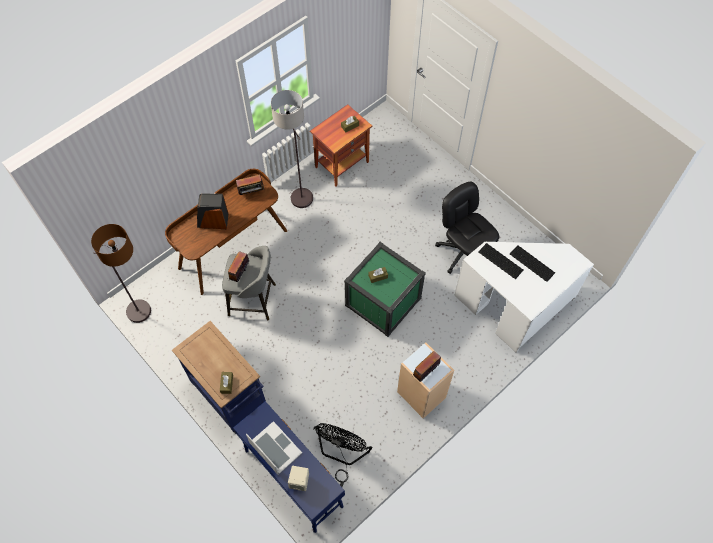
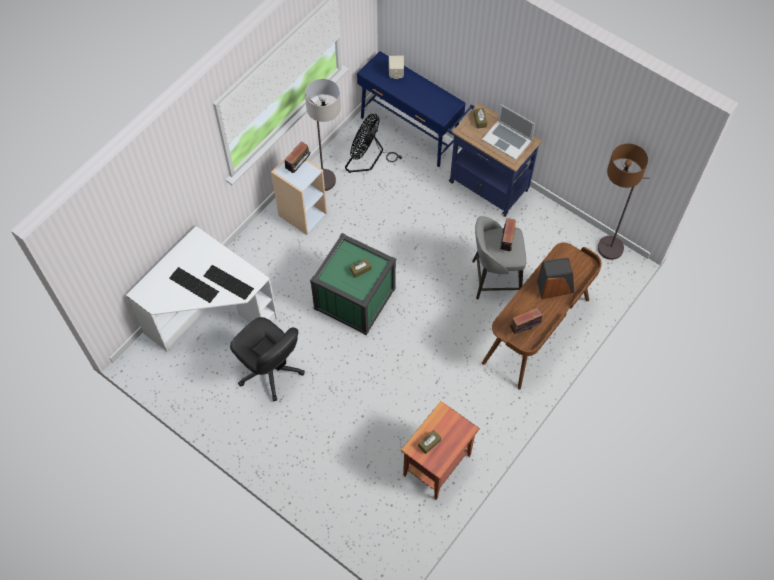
camera: 170 degrees right, 0 degrees up
laptop [246,421,302,475] -> laptop moved to [482,104,535,160]
grey floor lamp [271,90,313,208] -> grey floor lamp moved to [305,79,341,191]
black fan [313,423,372,487] -> black fan turned 105 degrees clockwise [345,114,403,173]

